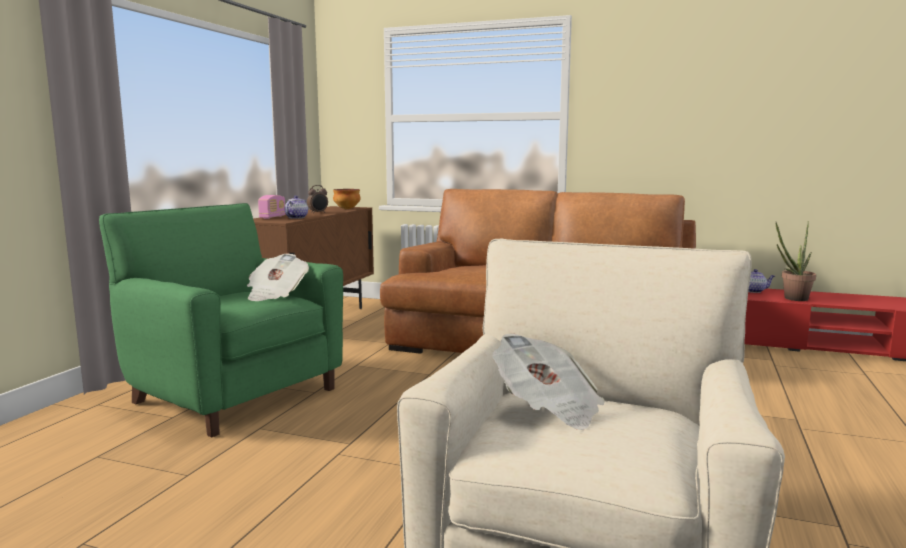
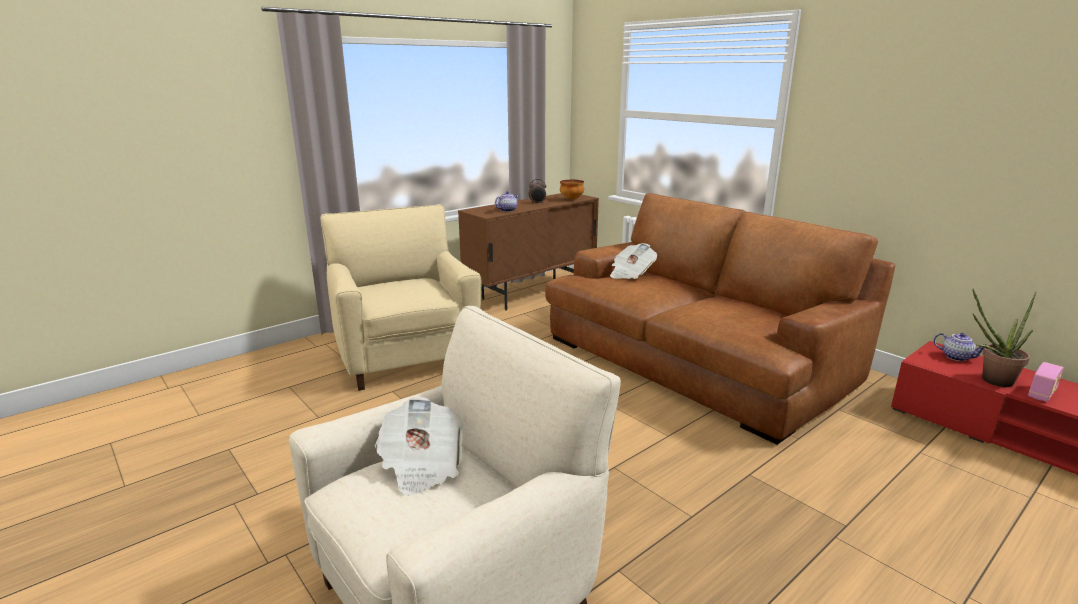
camera: 30 degrees right, 10 degrees up
green armchair [99,203,343,437] -> beige armchair [321,204,482,391]
newspaper [247,254,309,301] -> newspaper moved to [610,243,657,279]
radio [258,195,286,219] -> radio moved to [1028,362,1064,402]

